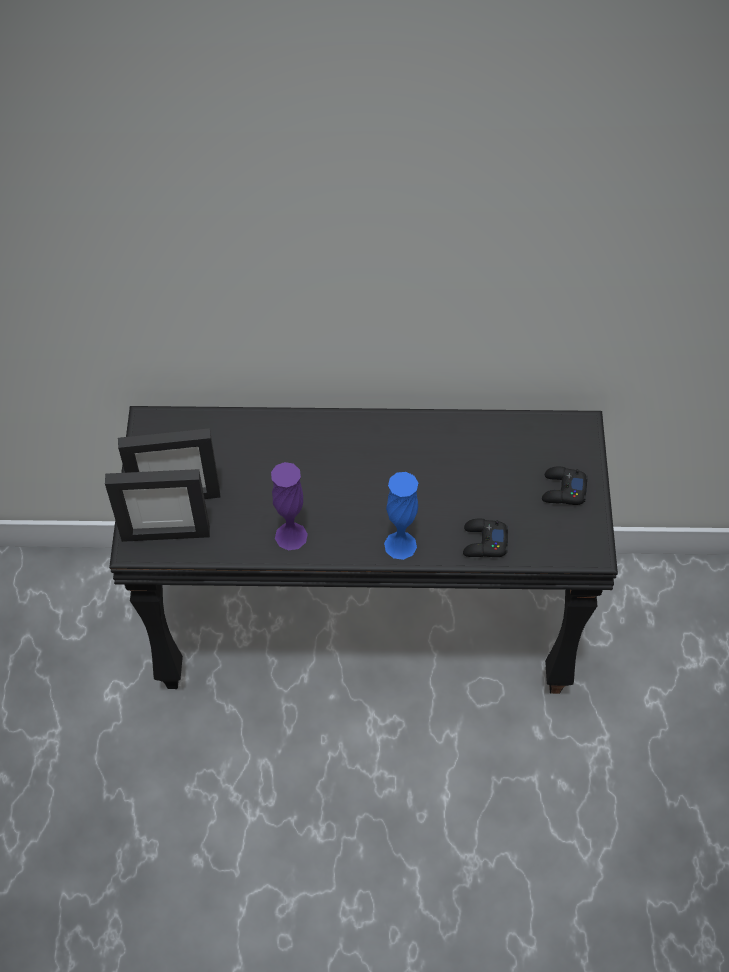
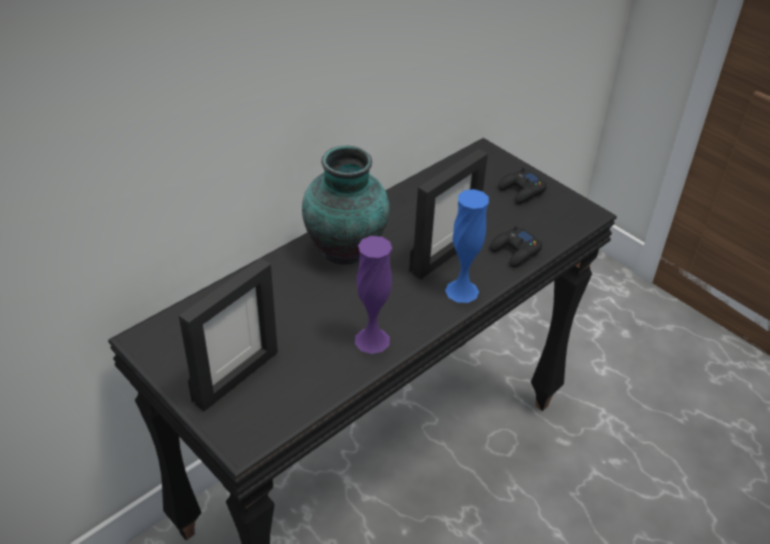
camera: 45 degrees left, 15 degrees down
picture frame [105,469,210,542] -> picture frame moved to [409,149,488,280]
none -> vase [302,145,390,265]

